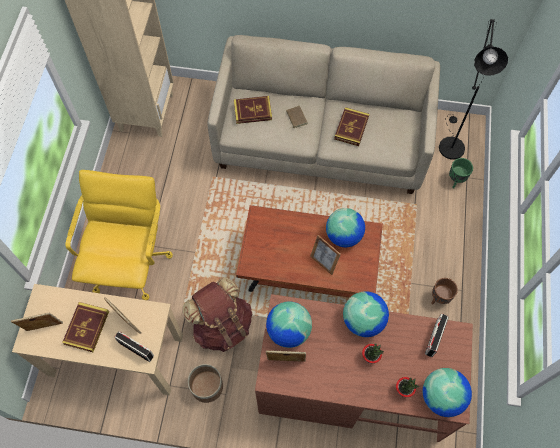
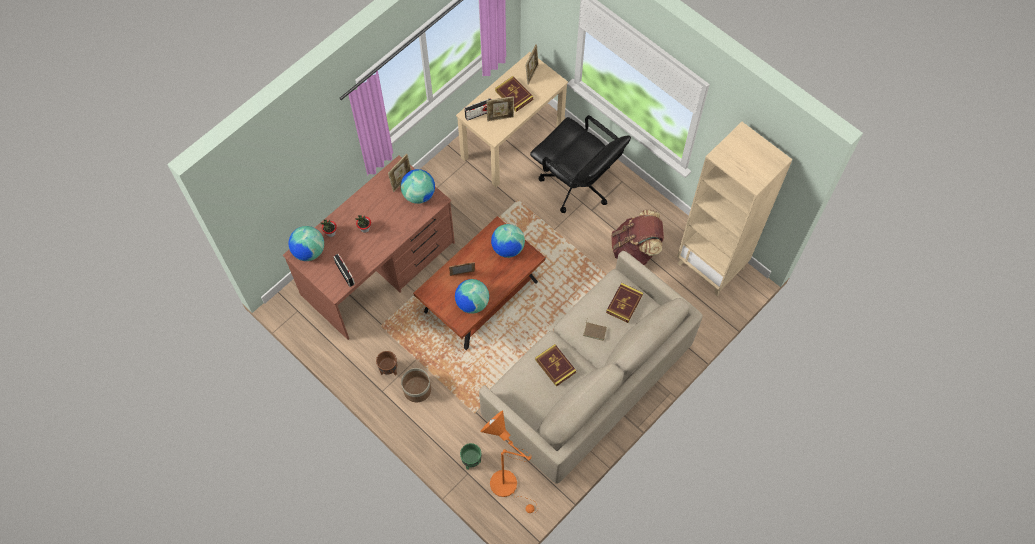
camera: 125 degrees right, 0 degrees up
yellow office chair [65,170,173,300] -> black office chair [530,115,631,213]
brown backpack [183,277,252,352] -> brown backpack moved to [611,210,664,265]
planter [188,364,223,403] -> planter moved to [401,368,431,402]
globe [343,291,389,337] -> globe moved to [491,224,525,258]
black floor lamp [439,19,508,160] -> orange floor lamp [480,410,537,513]

